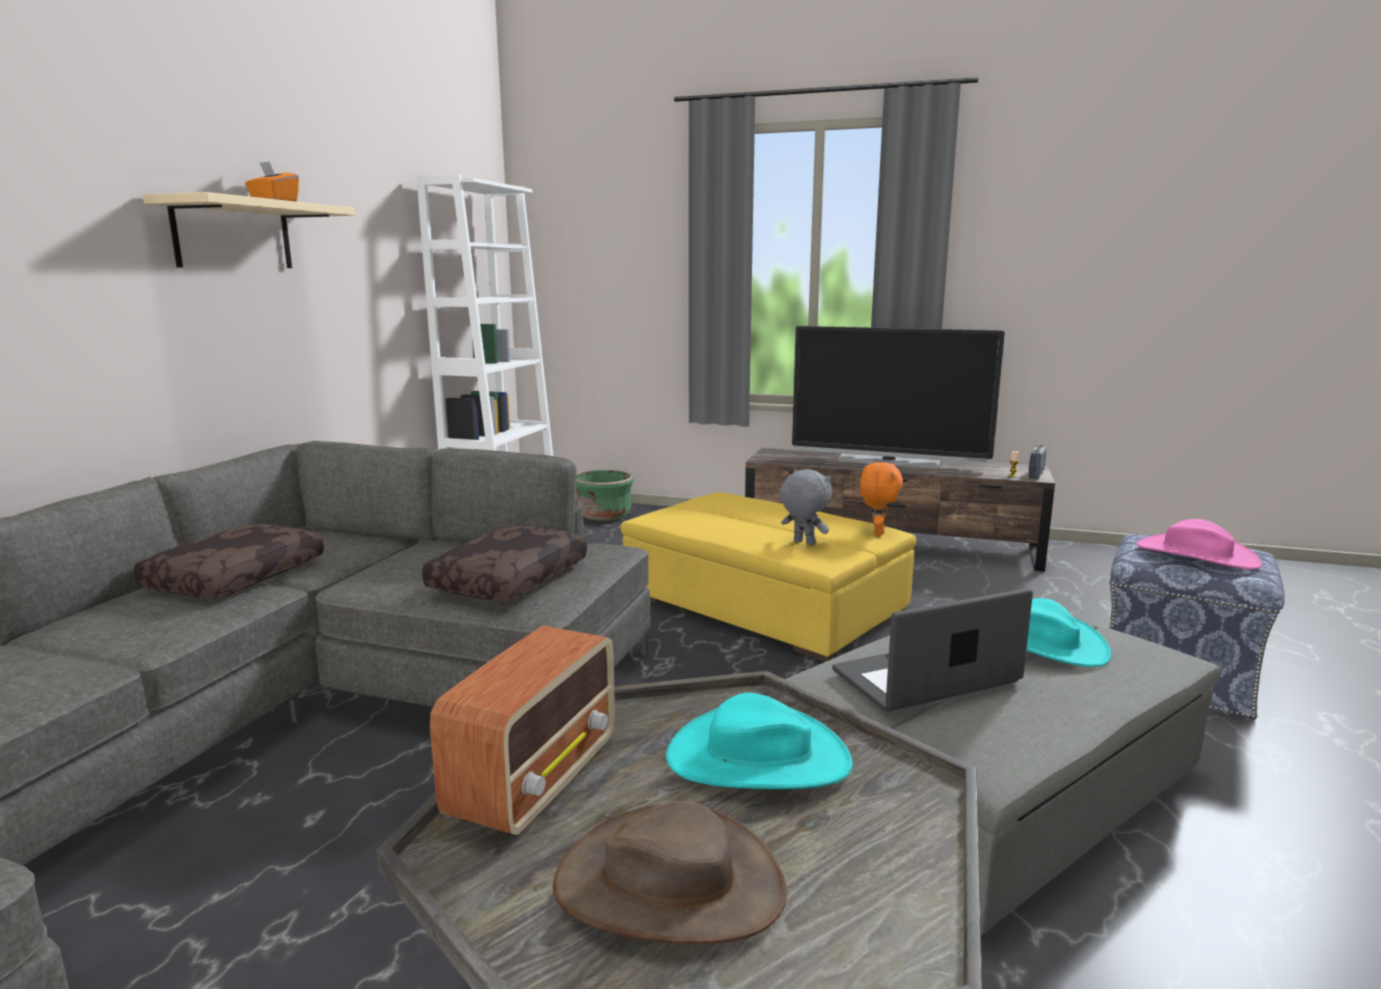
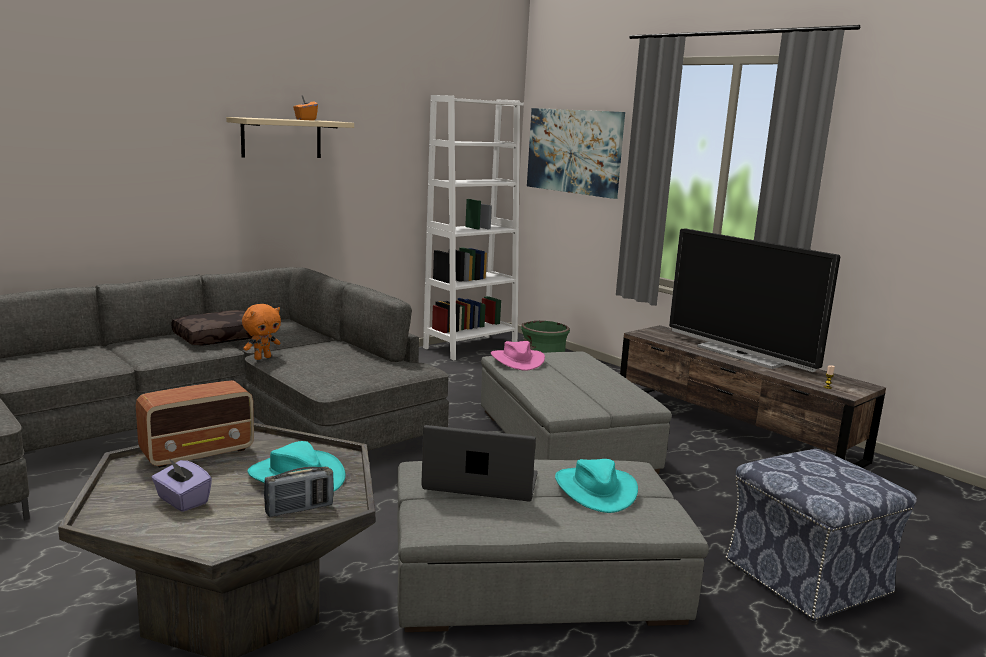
camera: 30 degrees right, 0 degrees up
brown pillow [422,525,587,602] -> none
brown hat [553,801,787,944] -> purple tissue box [151,458,212,512]
yellow ottoman [621,492,916,662] -> grey ottoman [481,351,672,474]
grey plush toy [780,469,832,546] -> none
orange plush toy [860,462,903,536] -> orange plush toy moved to [242,304,281,360]
radio [1028,444,1047,479] -> radio moved to [264,467,334,517]
pink hat [1136,519,1262,570] -> pink hat moved to [491,341,545,371]
none -> picture [527,108,625,199]

